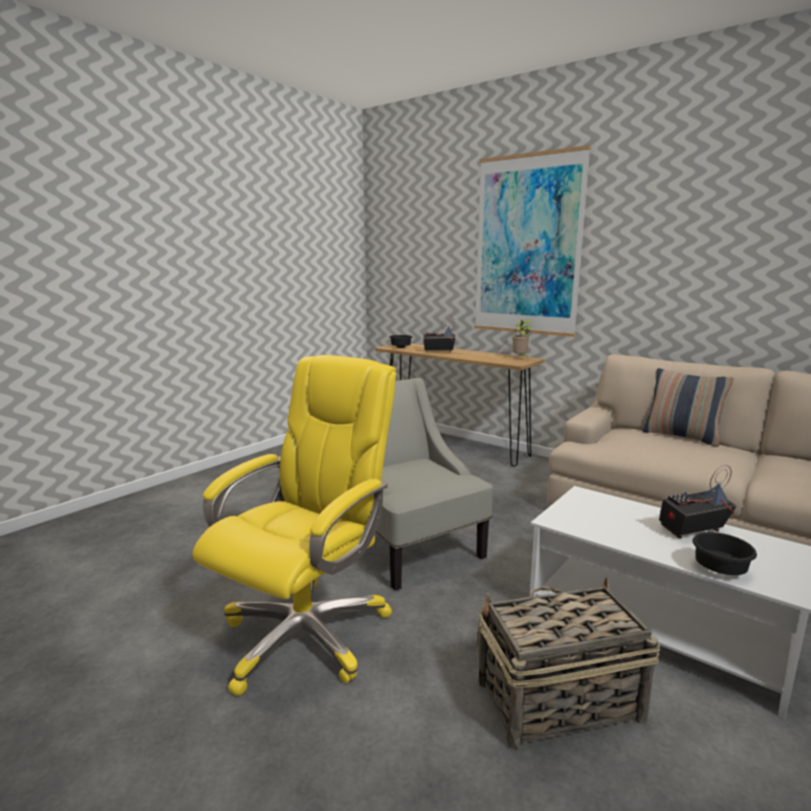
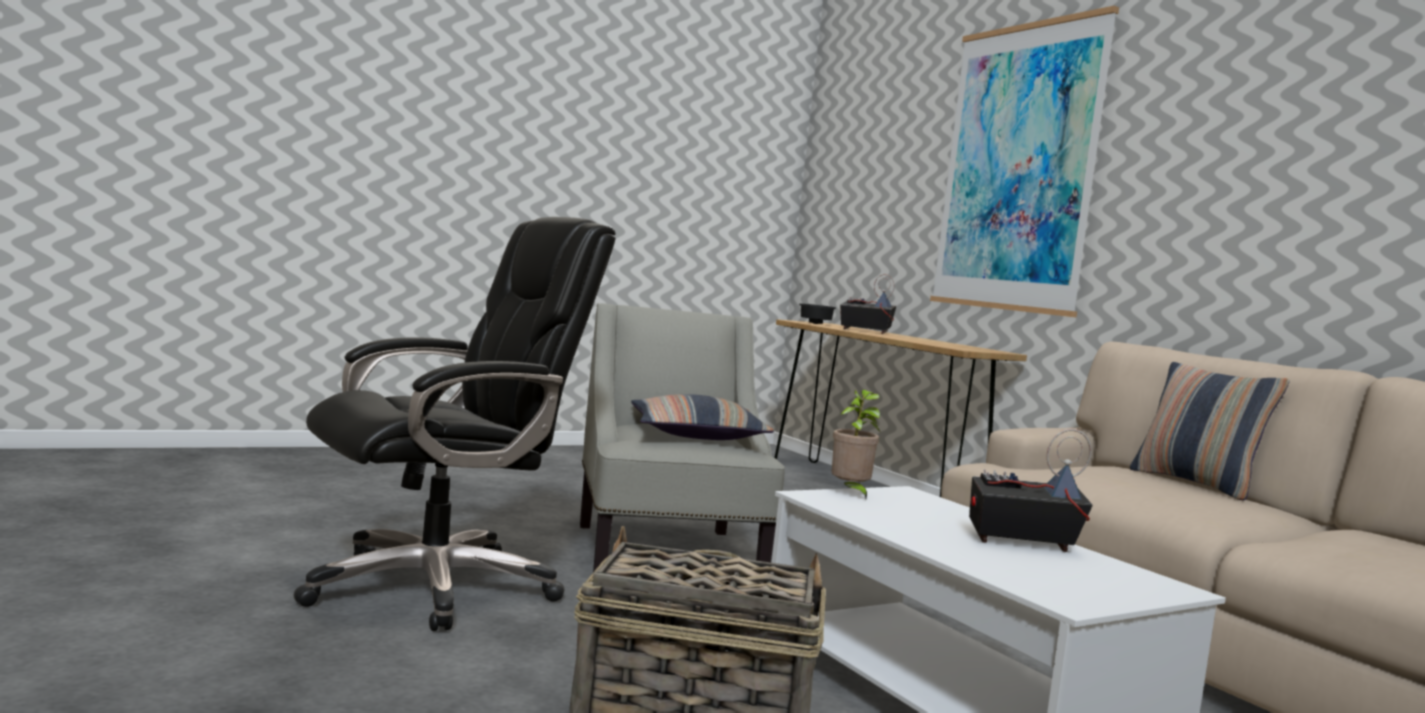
camera: 20 degrees right, 10 degrees down
yellow office chair [192,355,396,696] -> black office chair [294,217,616,631]
potted plant [512,320,532,359] -> potted plant moved to [832,389,880,499]
black bowl [692,532,757,575] -> none
none -> pillow [631,394,774,440]

